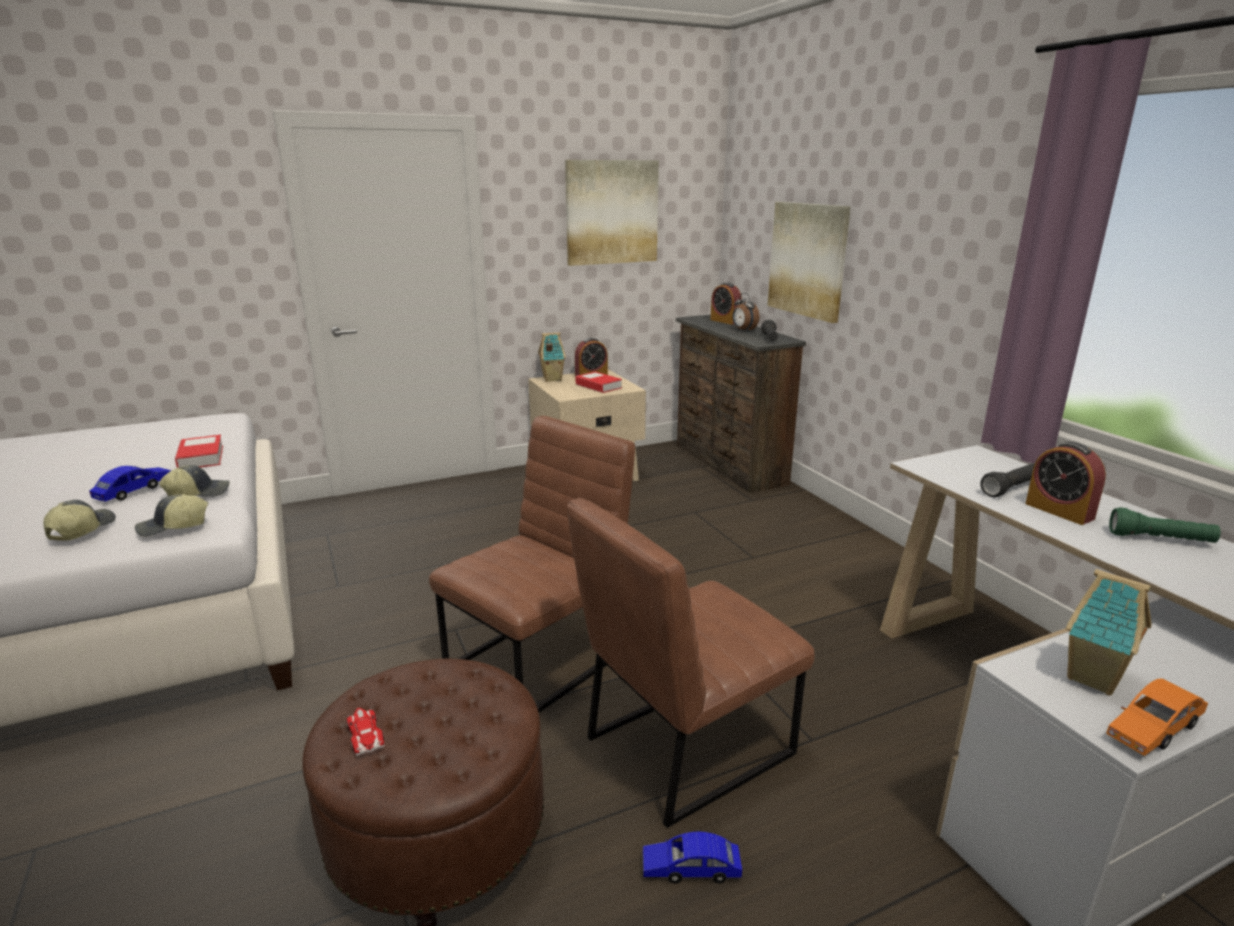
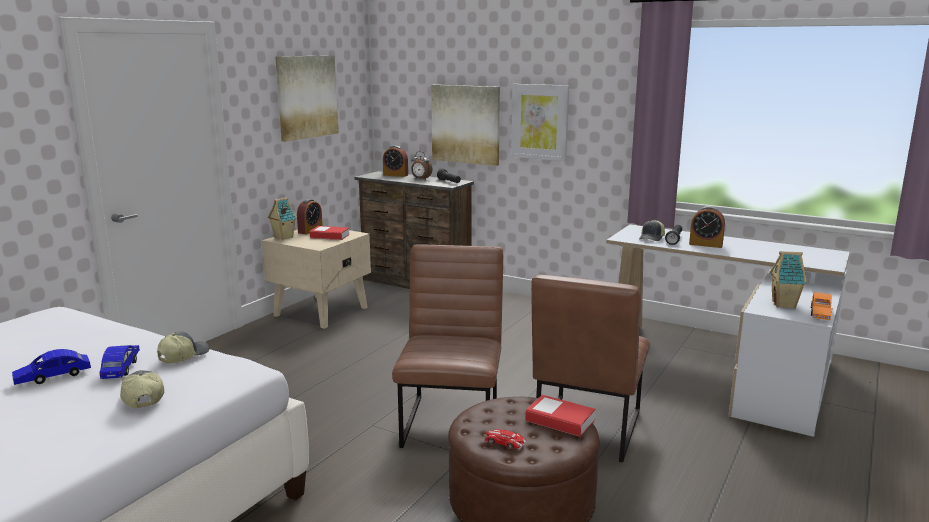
camera: 35 degrees left, 5 degrees down
cap [135,494,208,537] -> cap moved to [639,220,665,241]
book [175,435,223,468] -> book moved to [525,395,595,437]
blue toy car [643,832,742,884] -> blue toy car moved to [12,349,91,385]
green flashlight [1109,507,1221,543] -> none
none -> picture [511,84,569,161]

